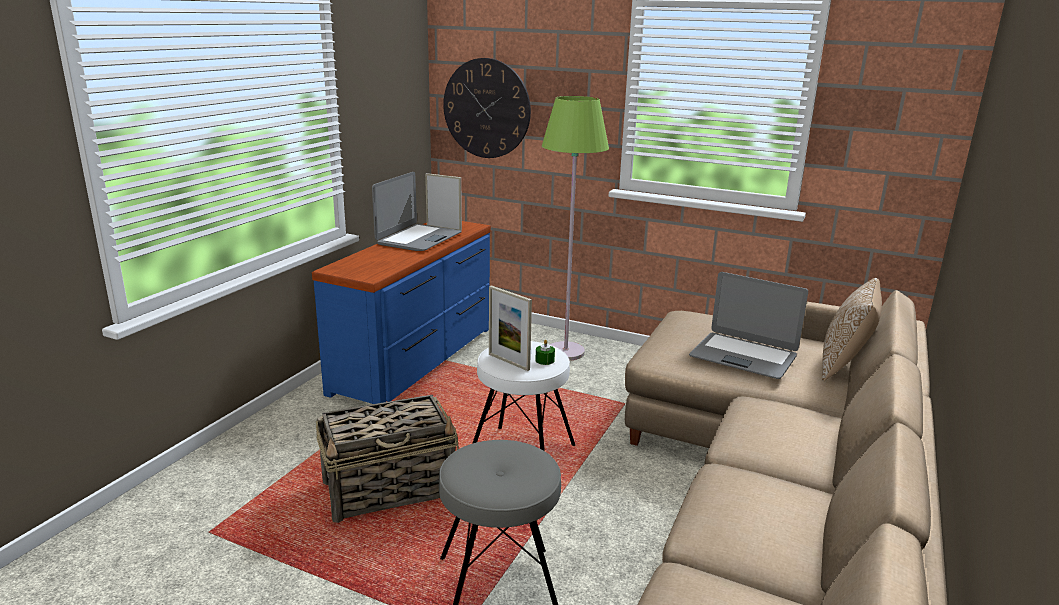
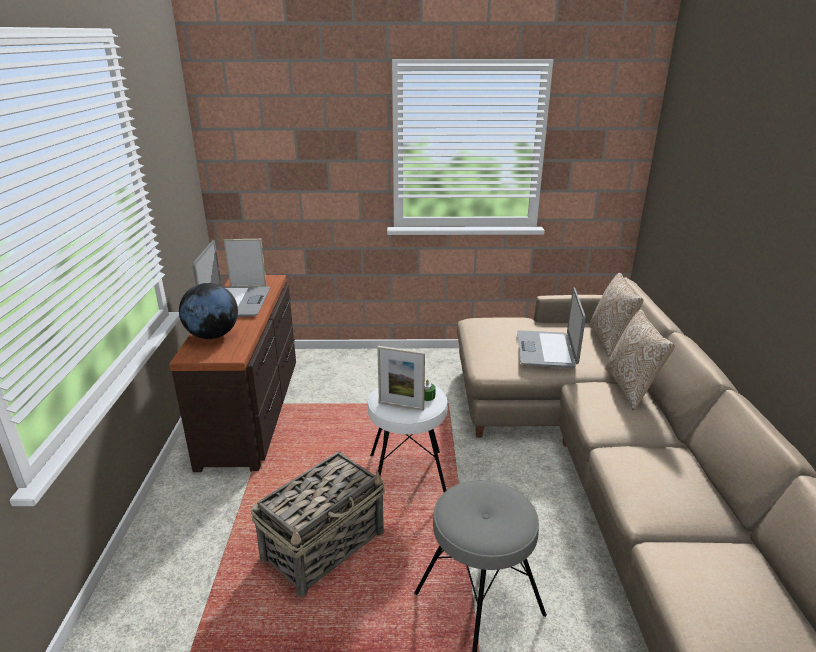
camera: 25 degrees left, 5 degrees up
blue dresser [312,221,491,404] -> brown dresser [169,275,296,472]
wall clock [443,58,531,158] -> none
green floor lamp [542,96,609,361] -> none
laptop [689,272,808,379] -> laptop turned 90 degrees clockwise [517,288,586,368]
none -> globe [179,283,238,339]
none -> pillow [605,309,675,411]

